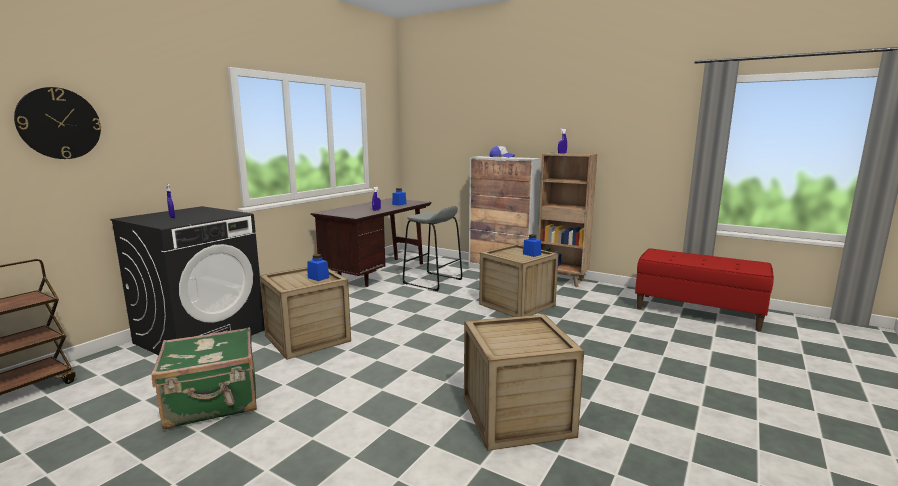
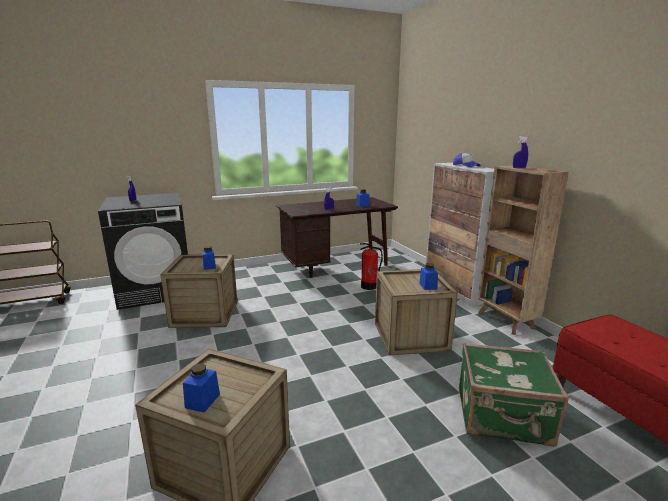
camera: 35 degrees right, 5 degrees up
wall clock [14,87,101,159] -> none
green suitcase [151,327,257,429] -> green suitcase moved to [459,343,568,447]
grey stool [402,206,462,291] -> fire extinguisher [360,243,383,290]
none -> blue jar [183,363,220,413]

